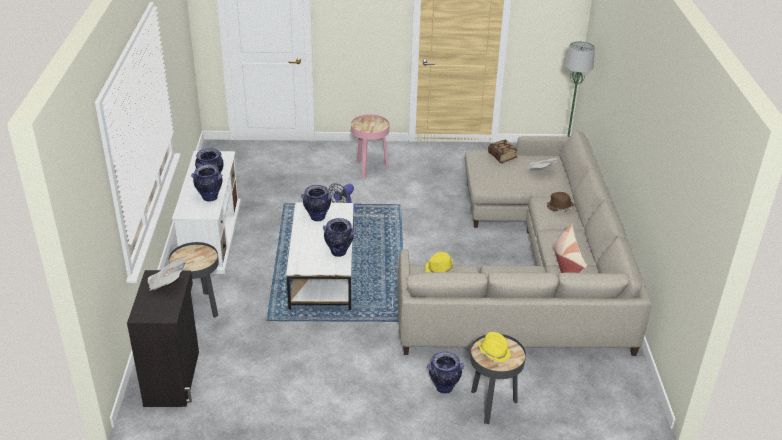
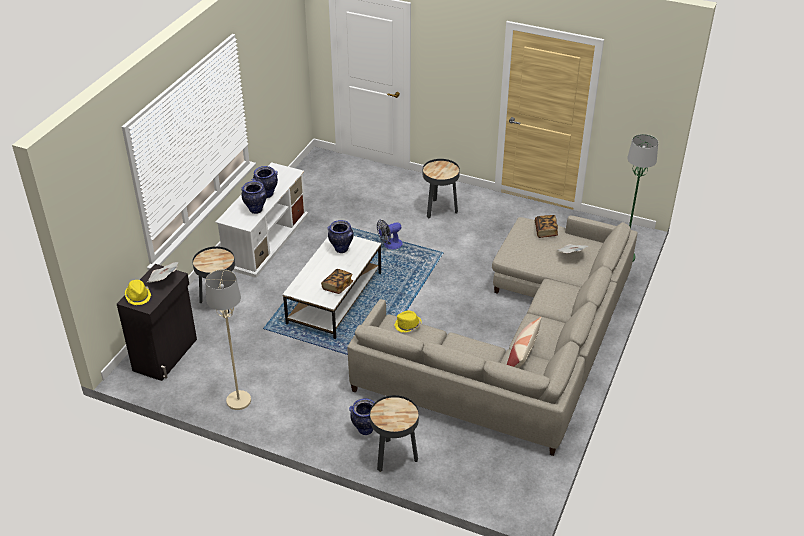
camera: 25 degrees right, 5 degrees up
vase [323,218,355,257] -> book [321,269,353,294]
pink side table [351,114,389,178] -> black side table [423,159,460,218]
yellow hat [478,332,510,362] -> yellow hat moved to [125,280,151,305]
brown hat [547,192,574,211] -> none
none -> beige floor lamp [205,270,251,410]

